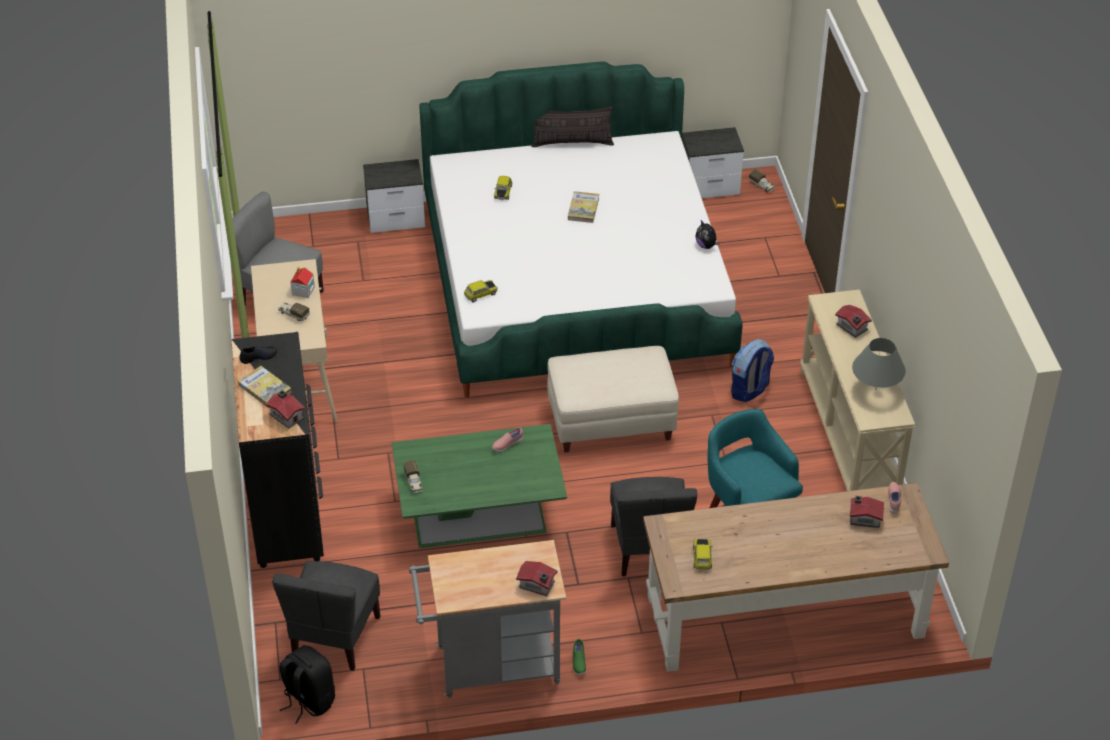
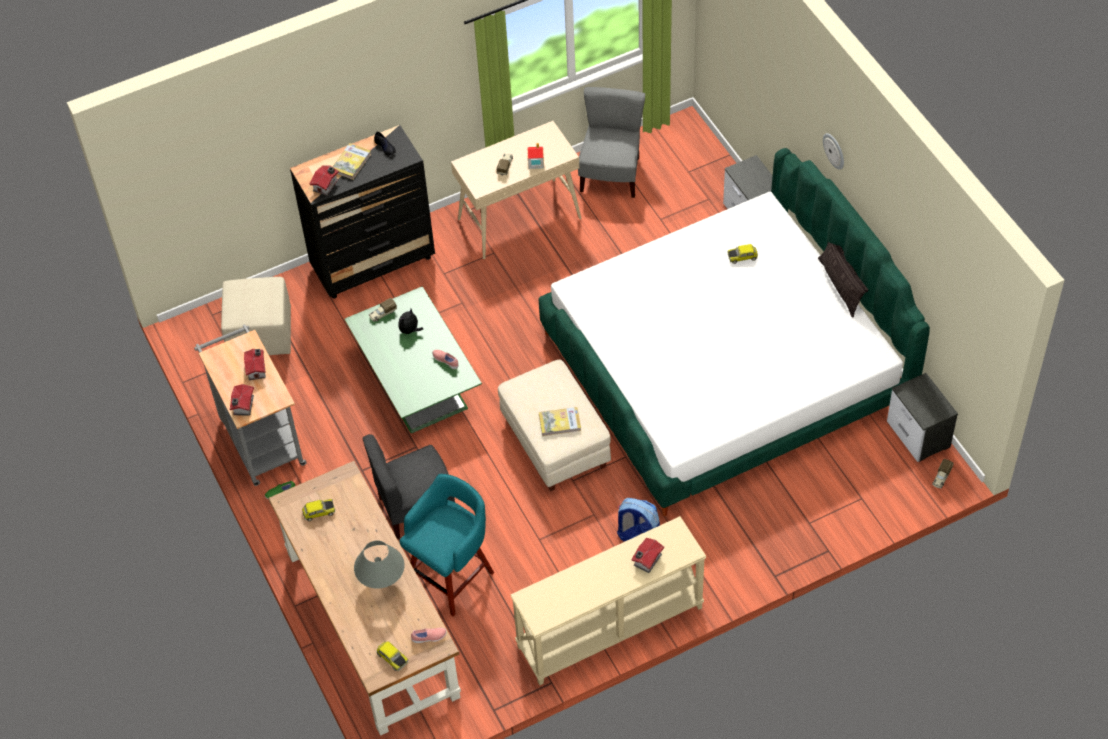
camera: 75 degrees right, 10 degrees up
grey chair [272,561,380,671] -> beige ottoman [221,277,291,355]
black backpack [279,645,335,724] -> none
toy car [464,280,498,302] -> toy car moved to [376,641,409,671]
book [568,191,599,223] -> book moved to [539,407,581,436]
plush toy [695,220,720,249] -> plush toy moved to [398,309,423,334]
toy house [850,496,884,528] -> toy house moved to [244,349,266,380]
grey table lamp [852,338,906,390] -> grey table lamp moved to [354,540,405,589]
none -> wall clock [823,133,844,170]

